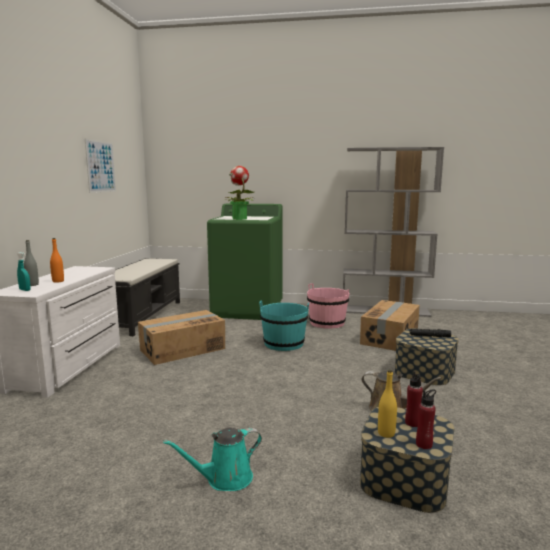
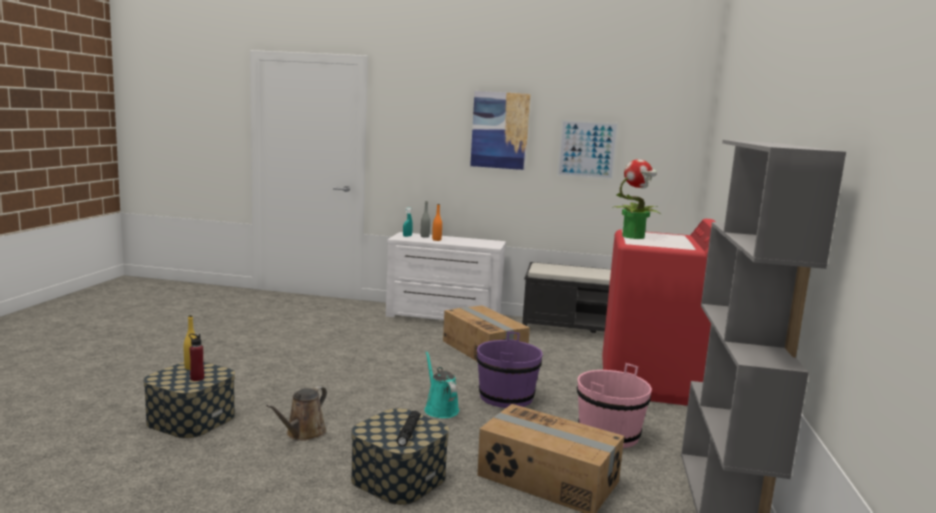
camera: 90 degrees right, 0 degrees up
turquoise watering can [163,428,262,491] -> turquoise watering can moved to [425,351,459,418]
green washing machine [207,203,283,320] -> red washing machine [602,219,715,406]
turquoise bucket [259,300,309,351] -> purple bucket [477,331,543,408]
red bottle [416,389,436,449] -> none
none -> picture [470,91,531,170]

